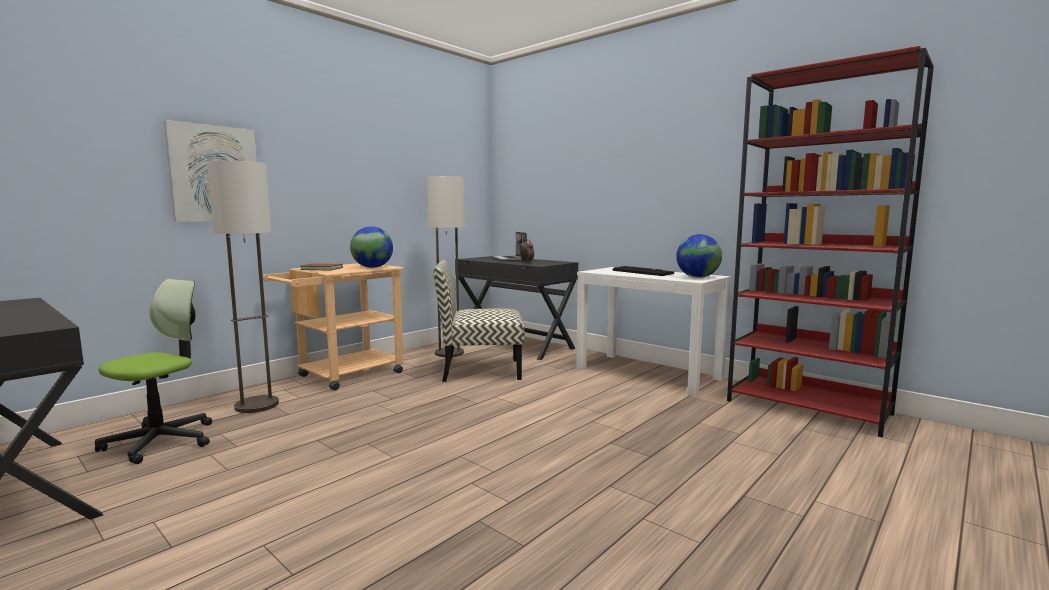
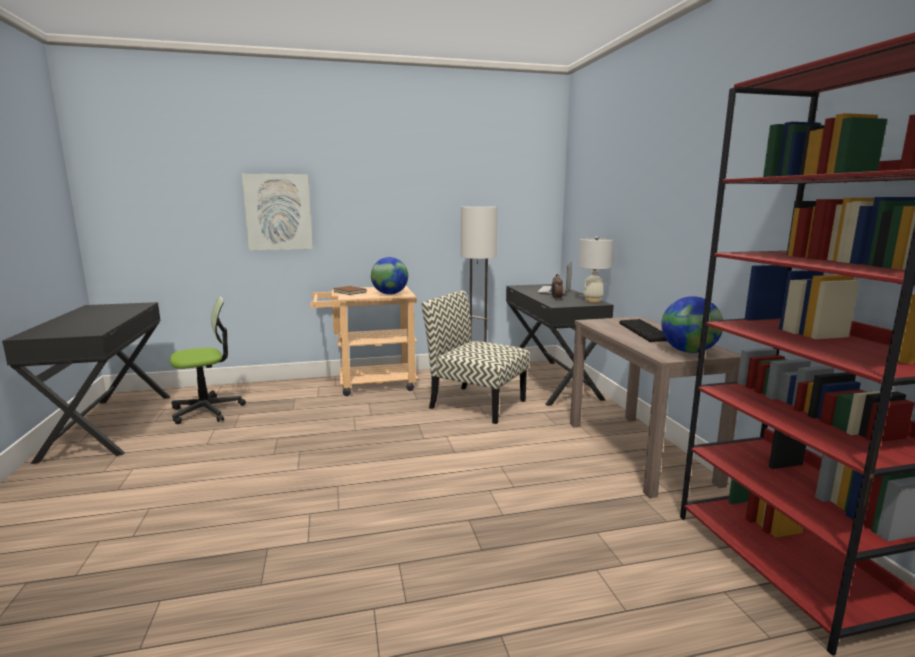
camera: 35 degrees right, 5 degrees up
floor lamp [207,160,279,413] -> none
white console table [576,267,731,396] -> brown console table [570,317,741,498]
none -> white table lamp [578,236,614,302]

